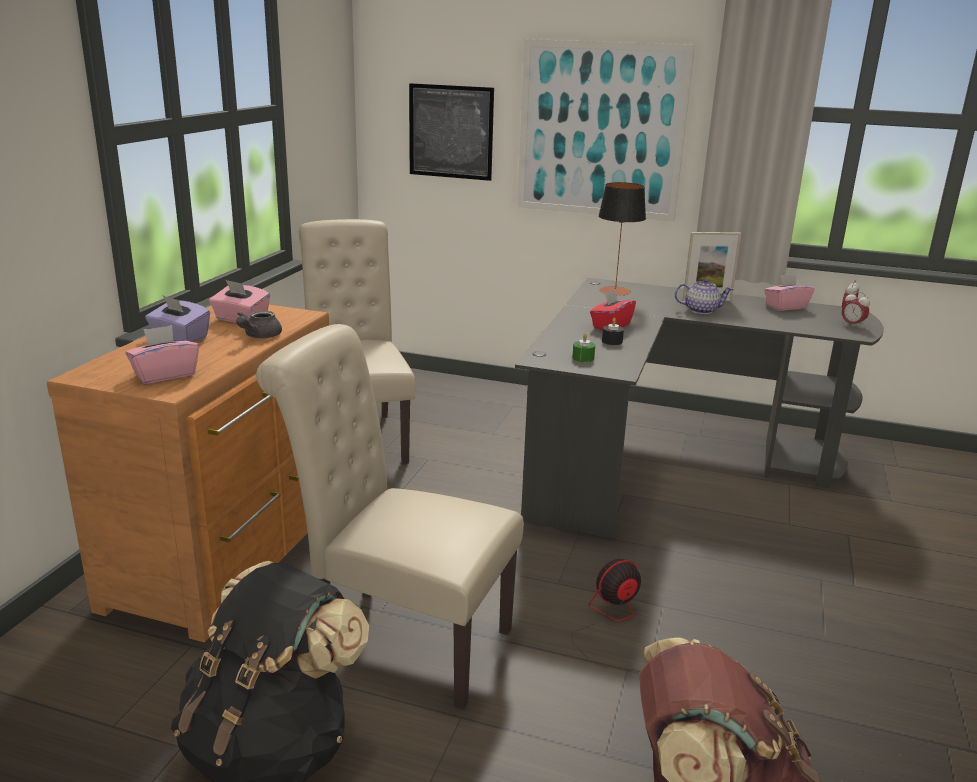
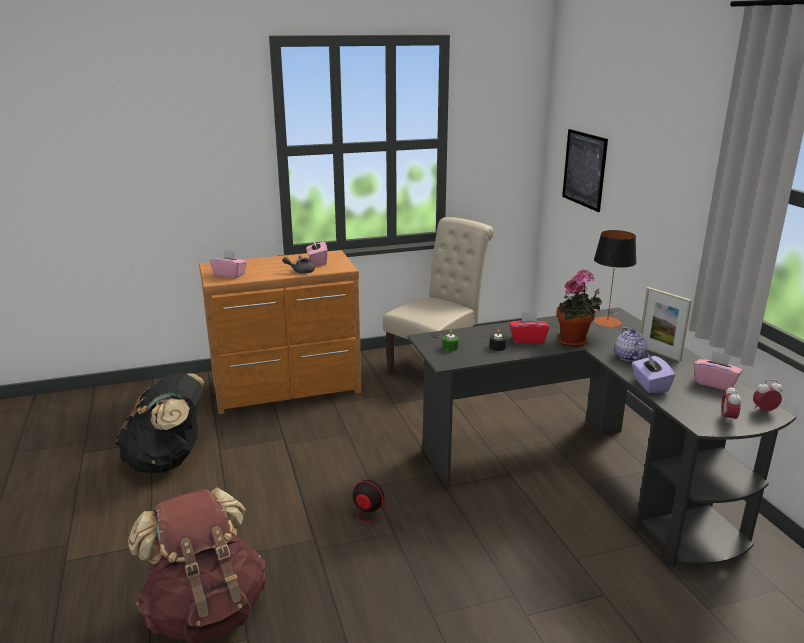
camera: 55 degrees right, 0 degrees up
purple tissue box [145,296,210,342] -> purple tissue box moved to [632,353,675,393]
beige chair [256,324,524,710] -> none
picture [517,39,695,221] -> none
teapot [675,278,733,314] -> teapot turned 150 degrees counterclockwise [615,327,647,362]
none -> potted plant [557,270,602,347]

